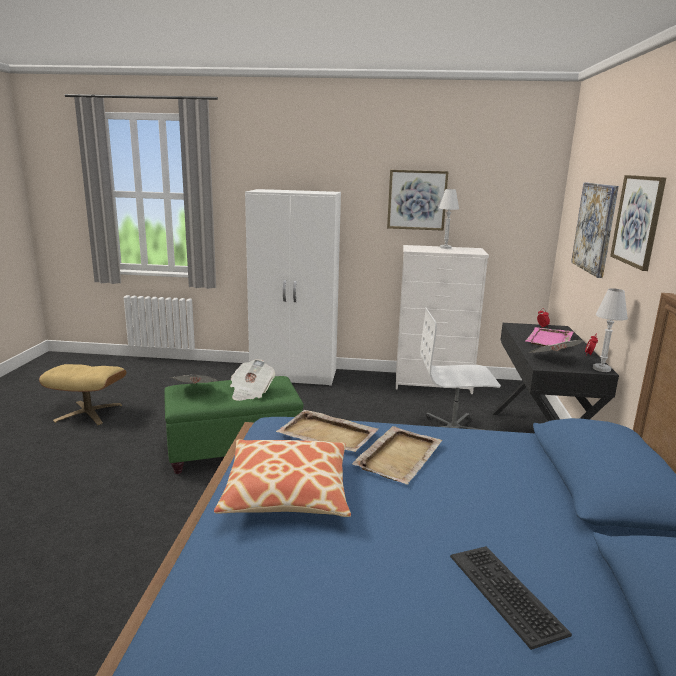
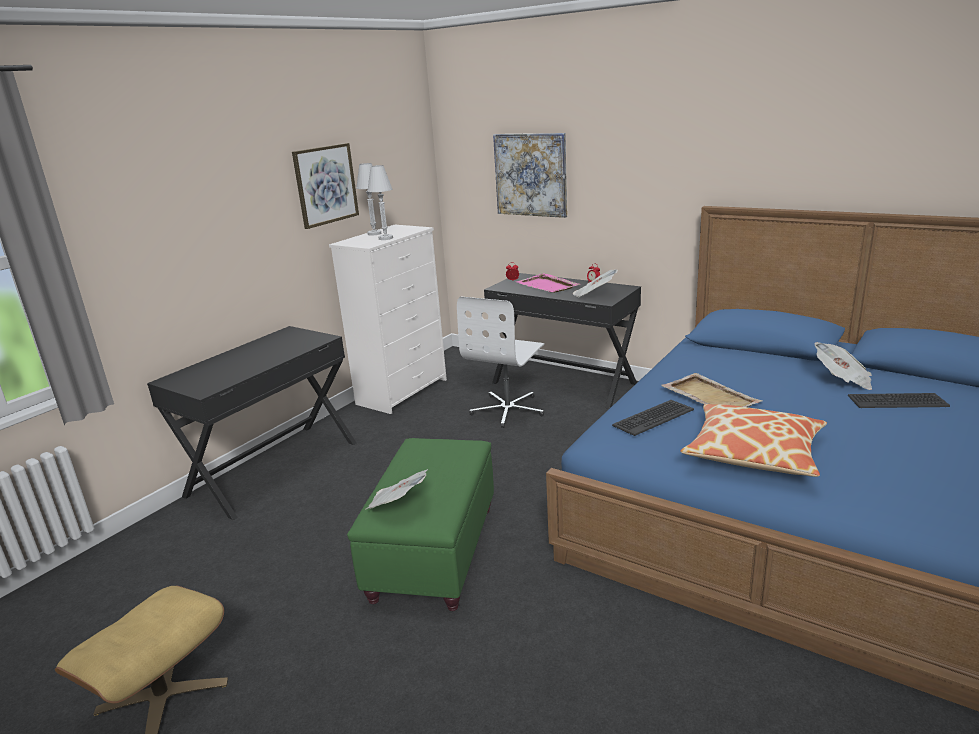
camera: 60 degrees left, 5 degrees up
newspaper [230,359,275,401] -> newspaper moved to [815,342,872,390]
white wardrobe [245,189,341,386] -> black desk [147,326,356,520]
beige tray [276,410,378,452] -> keyboard [612,400,694,436]
white table lamp [593,288,628,372] -> white table lamp moved to [367,165,393,240]
picture [610,175,666,271] -> none

